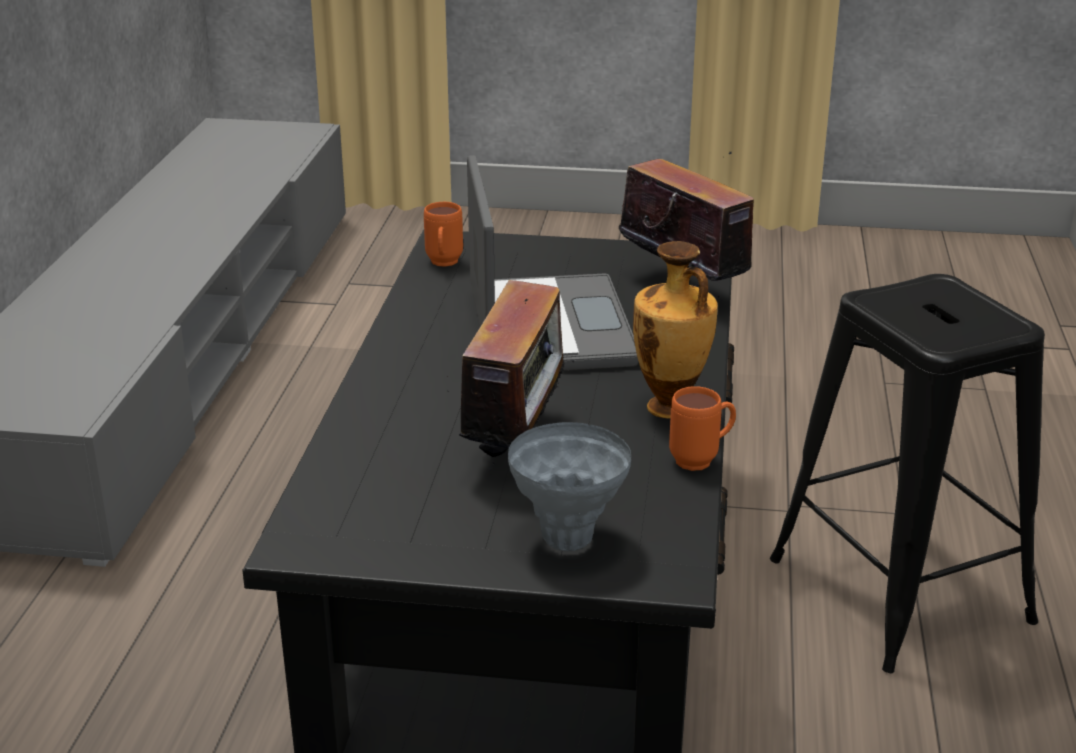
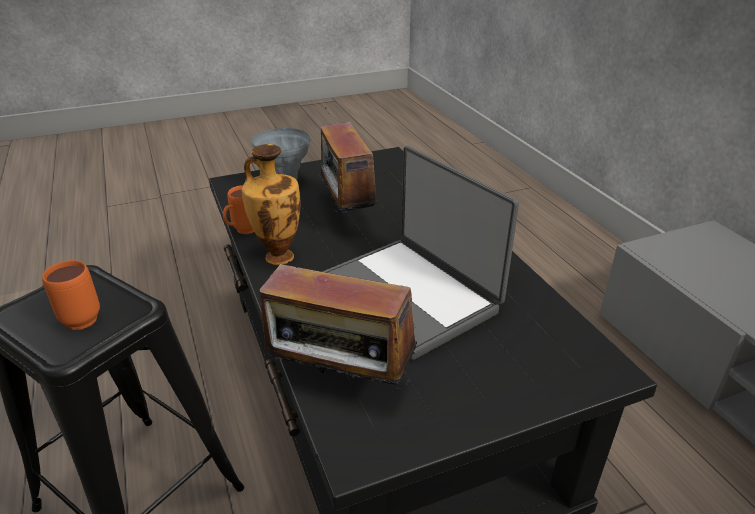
camera: 150 degrees right, 5 degrees up
orange mug [424,202,463,267] -> orange mug moved to [42,260,100,330]

